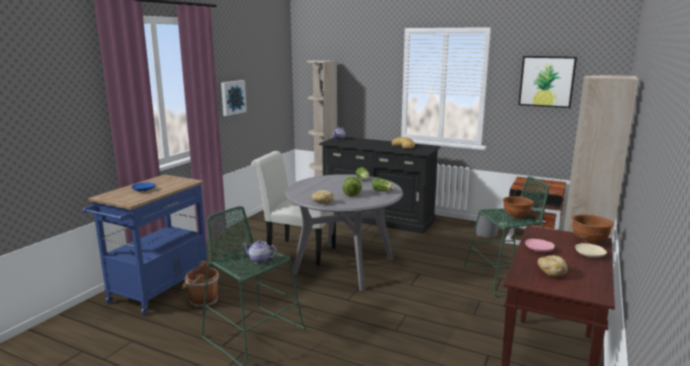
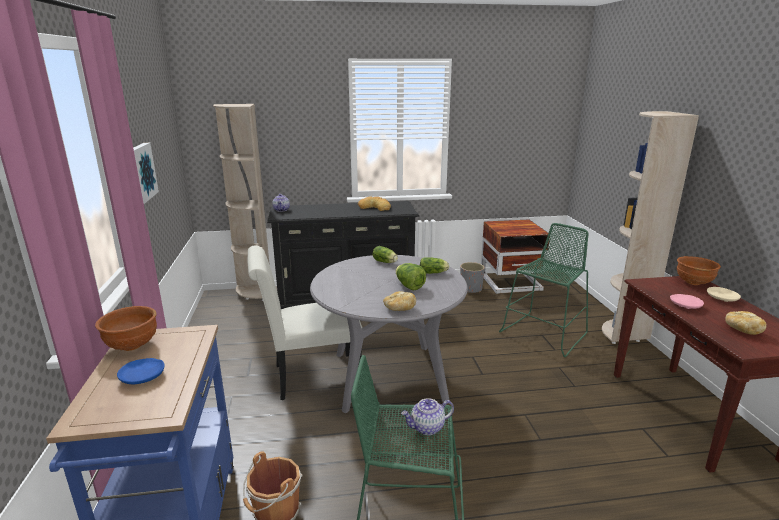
camera: 35 degrees left, 5 degrees up
brown bowl [503,196,534,218] -> brown bowl moved to [95,306,157,351]
picture [518,56,577,108] -> none

